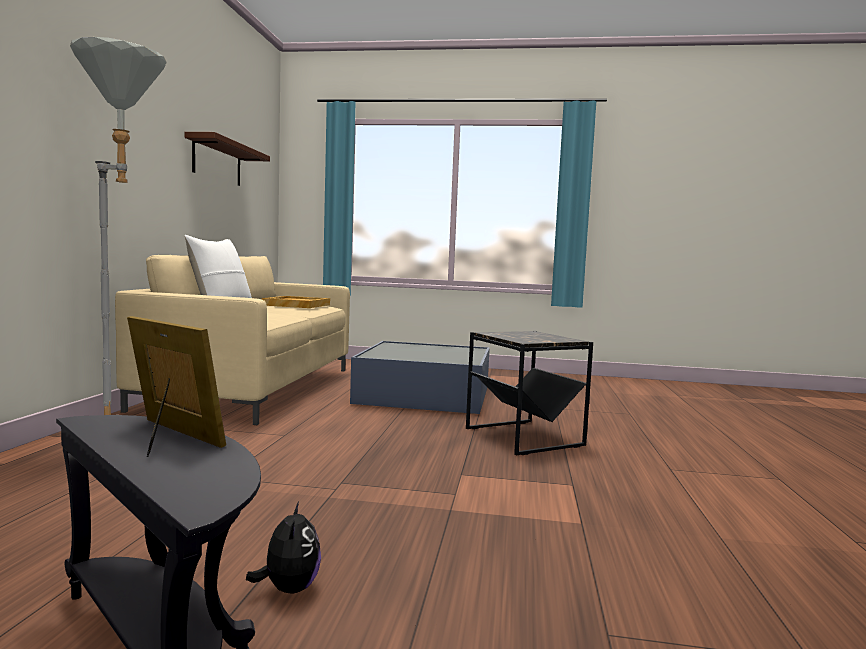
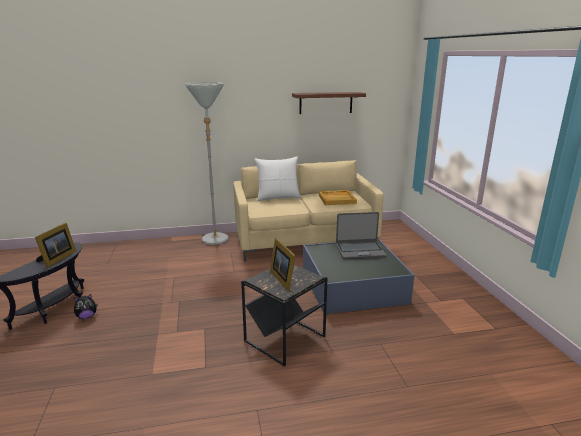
camera: 70 degrees right, 15 degrees up
none -> picture frame [270,238,296,291]
none -> laptop [336,212,387,259]

